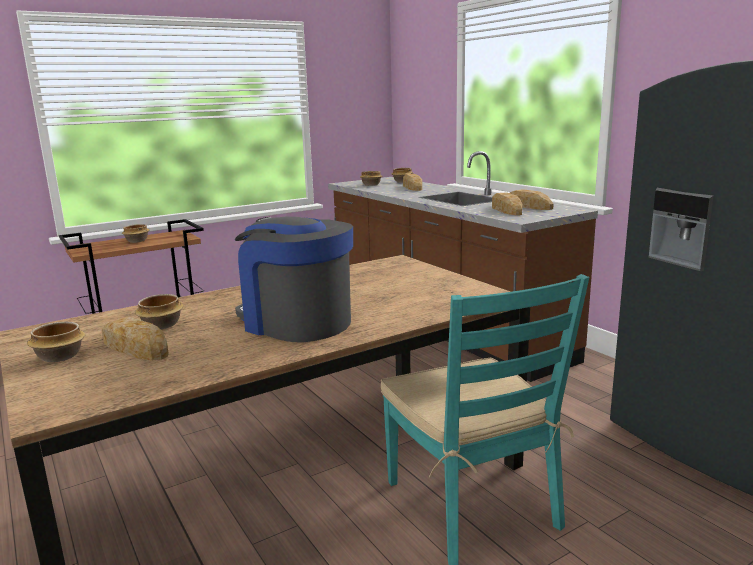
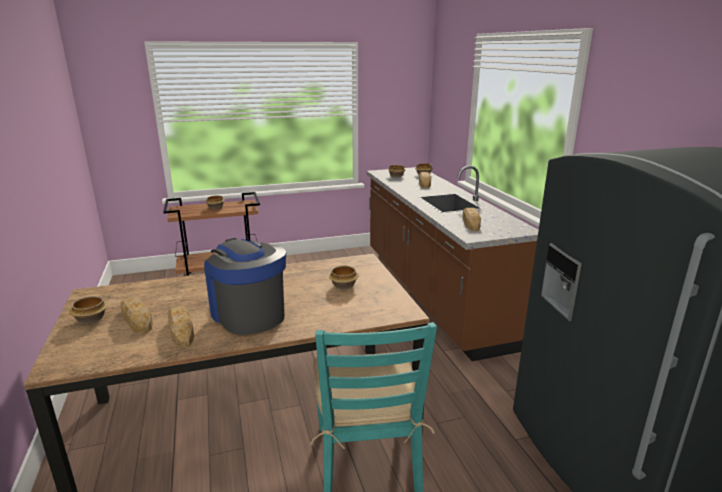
camera: 15 degrees right, 5 degrees up
bowl [135,294,184,329] -> bowl moved to [329,266,358,289]
bread [510,189,553,210] -> bread moved to [167,306,194,348]

